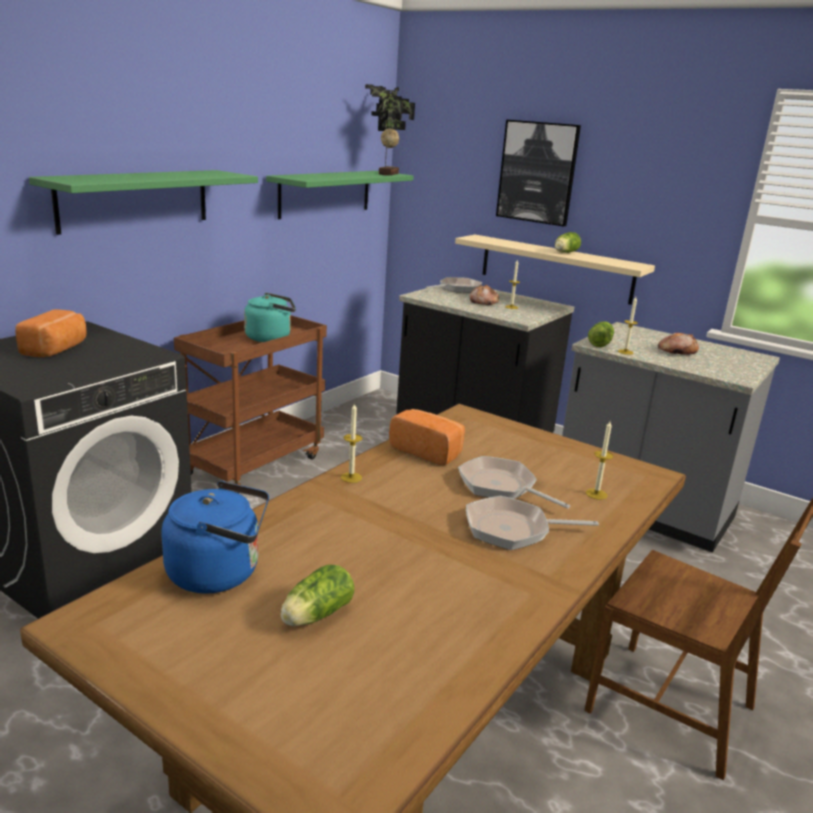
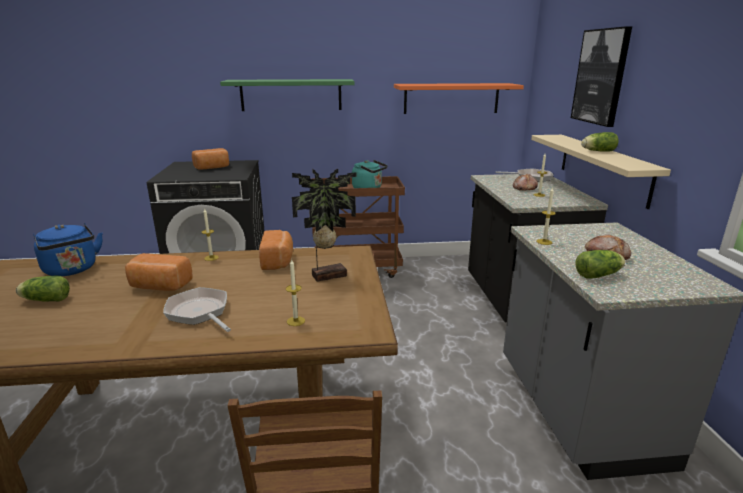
camera: 50 degrees right, 0 degrees up
green shelf [266,171,414,219] -> orange shelf [394,83,524,114]
potted plant [365,84,415,176] -> potted plant moved to [292,169,357,282]
frying pan [458,456,570,509] -> none
lettuce [588,322,614,347] -> lettuce moved to [575,250,625,279]
none -> bread [125,253,192,291]

